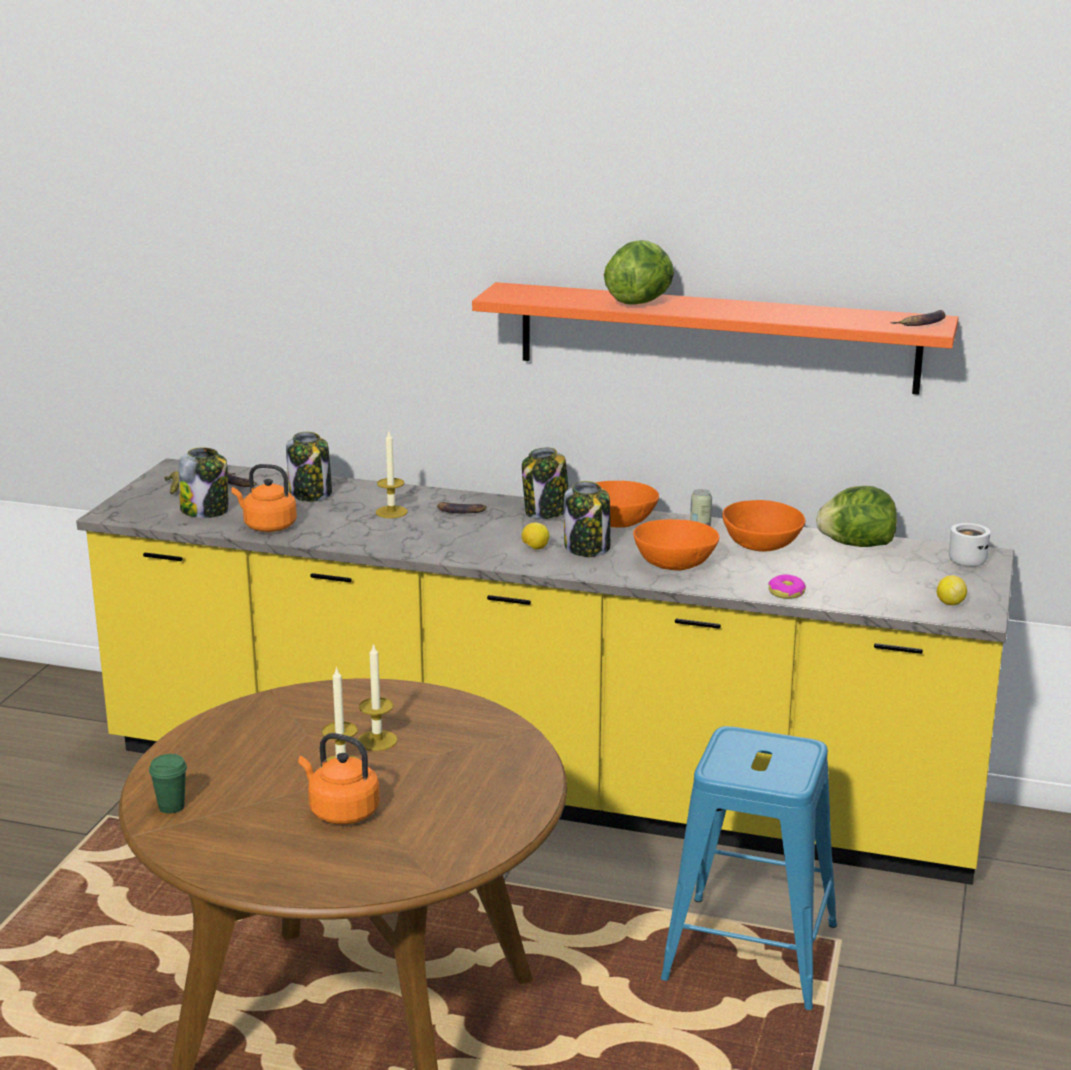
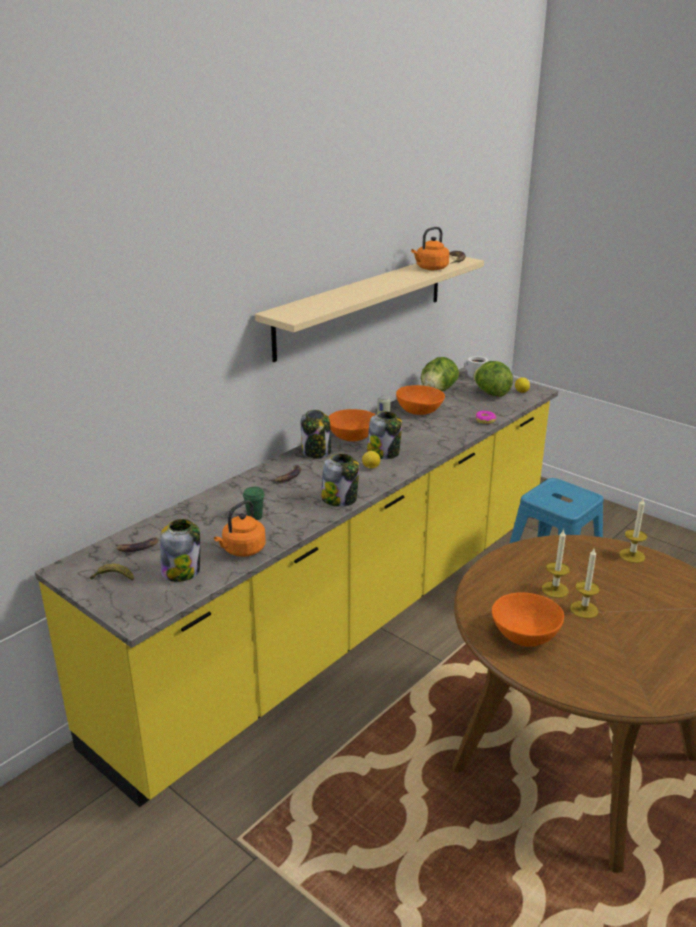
camera: 65 degrees left, 5 degrees up
green cup [149,754,187,814] -> green cup moved to [243,487,265,520]
jar [286,432,332,502] -> jar moved to [321,454,359,507]
orange kettle [298,733,380,824] -> orange kettle moved to [411,227,449,270]
candle [376,432,408,518] -> candle moved to [619,498,647,563]
orange shelf [472,282,959,395] -> beige shelf [255,255,484,362]
lettuce [604,240,674,305] -> lettuce moved to [473,361,513,397]
orange bowl [633,519,719,570] -> orange bowl moved to [492,592,564,647]

